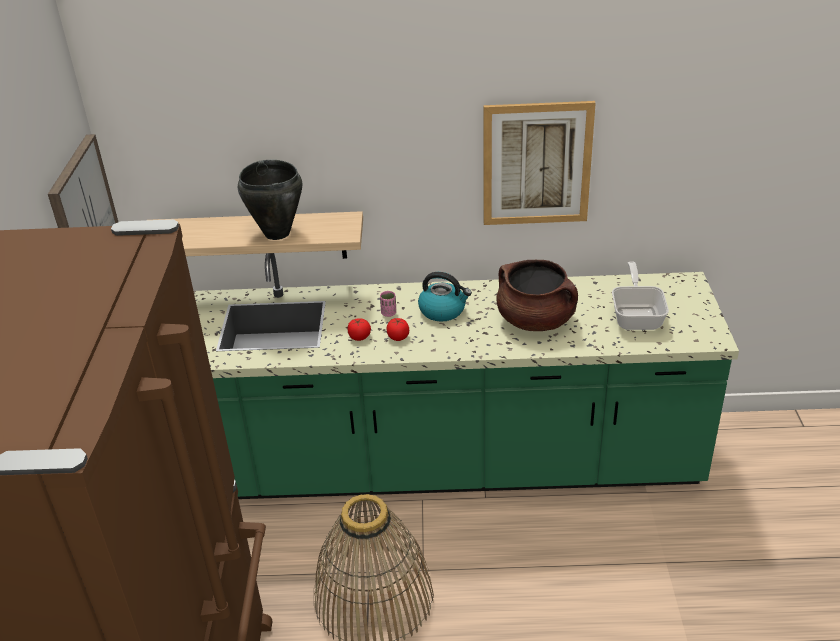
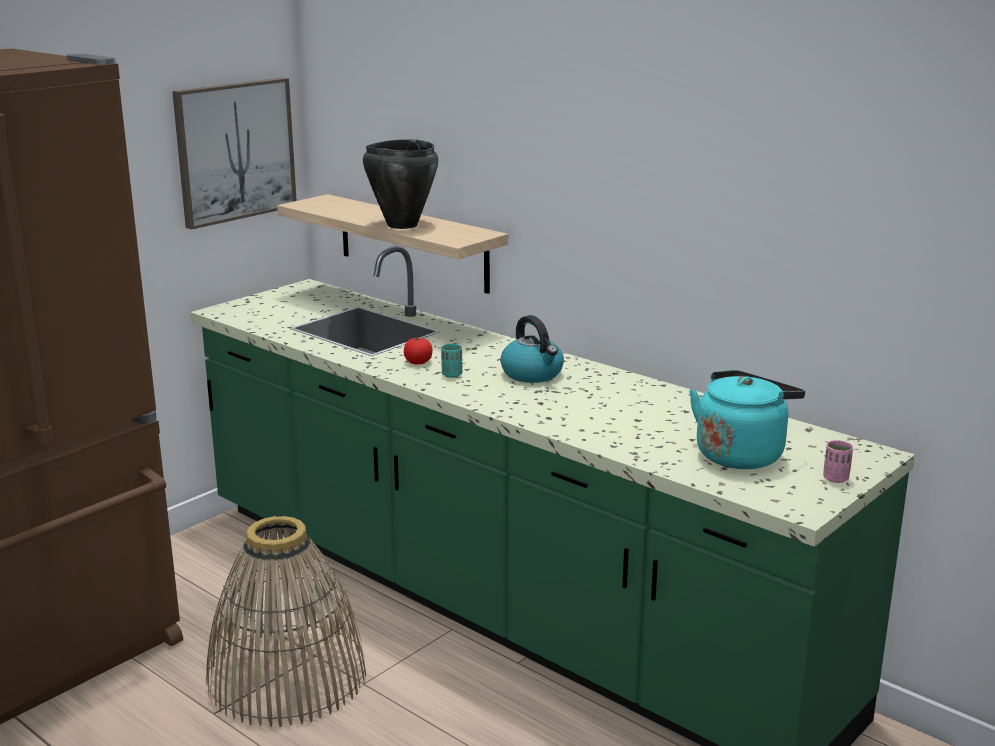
camera: 40 degrees right, 15 degrees down
pink cup [380,291,396,317] -> pink cup moved to [823,440,853,483]
tomato [386,318,409,341] -> turquoise cup [441,344,462,378]
picture [483,101,596,225] -> none
brown cooking pot [496,260,578,331] -> none
frying pan [612,261,669,330] -> turquoise kettle [689,370,805,469]

